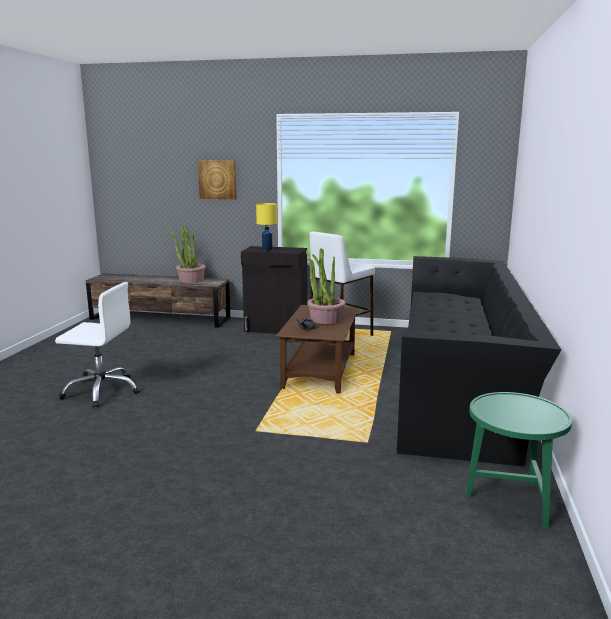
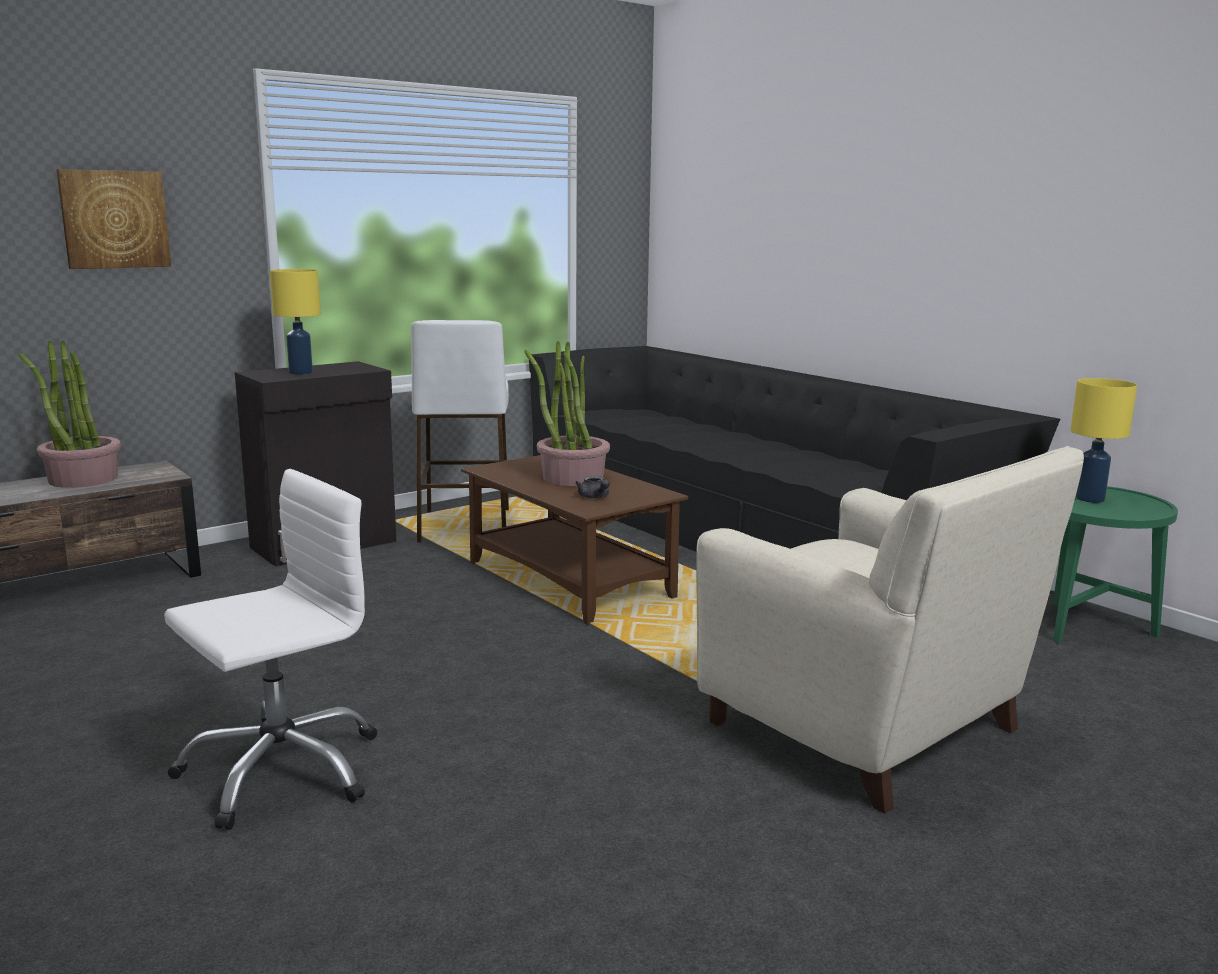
camera: 50 degrees left, 0 degrees up
none -> beige armchair [696,446,1084,814]
none -> yellow table lamp [1071,378,1137,503]

